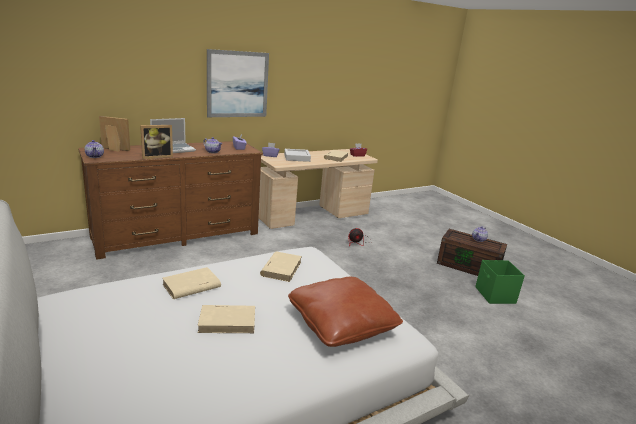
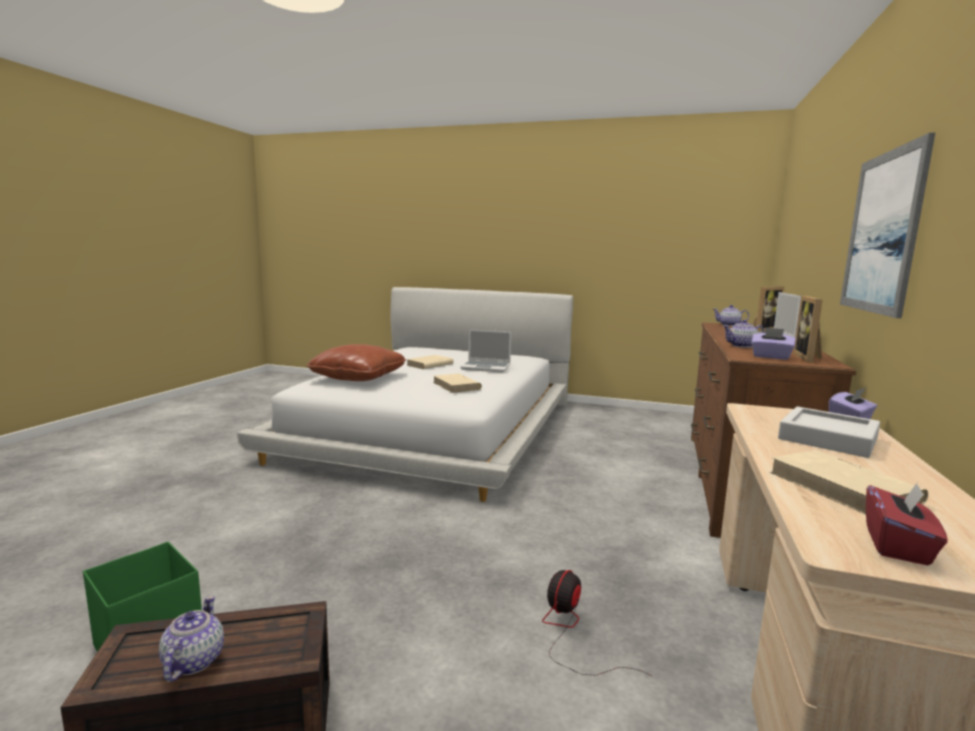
camera: 140 degrees right, 10 degrees down
picture frame [140,125,173,159] -> picture frame moved to [793,296,823,363]
beige book [162,267,221,299] -> laptop [460,329,511,373]

